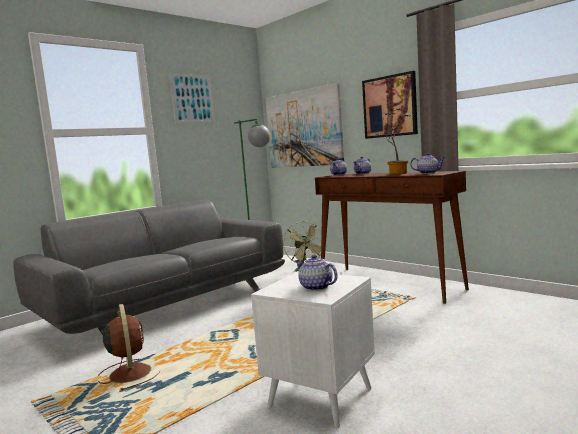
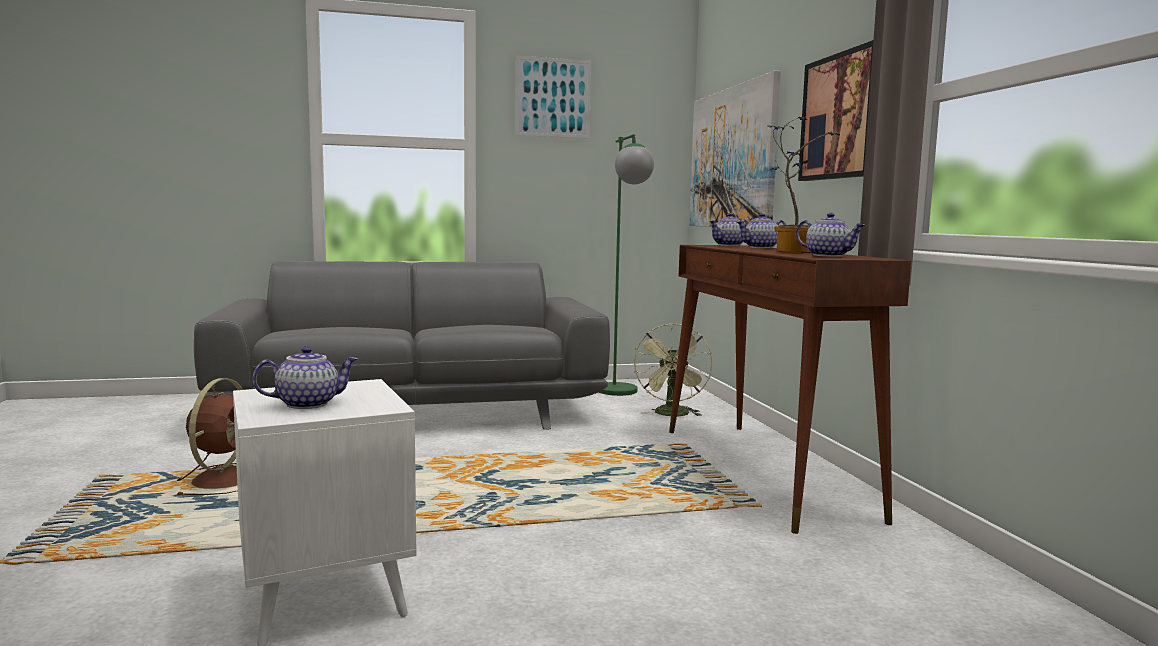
camera: 30 degrees right, 0 degrees up
teapot [294,255,338,291] -> teapot turned 75 degrees clockwise [253,346,358,409]

